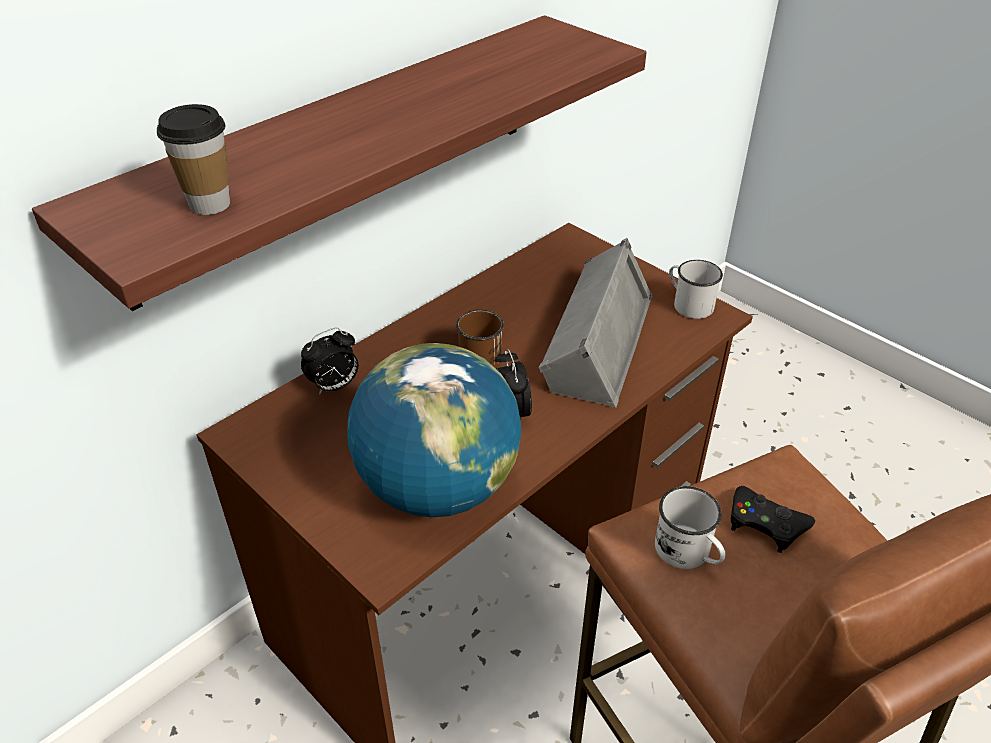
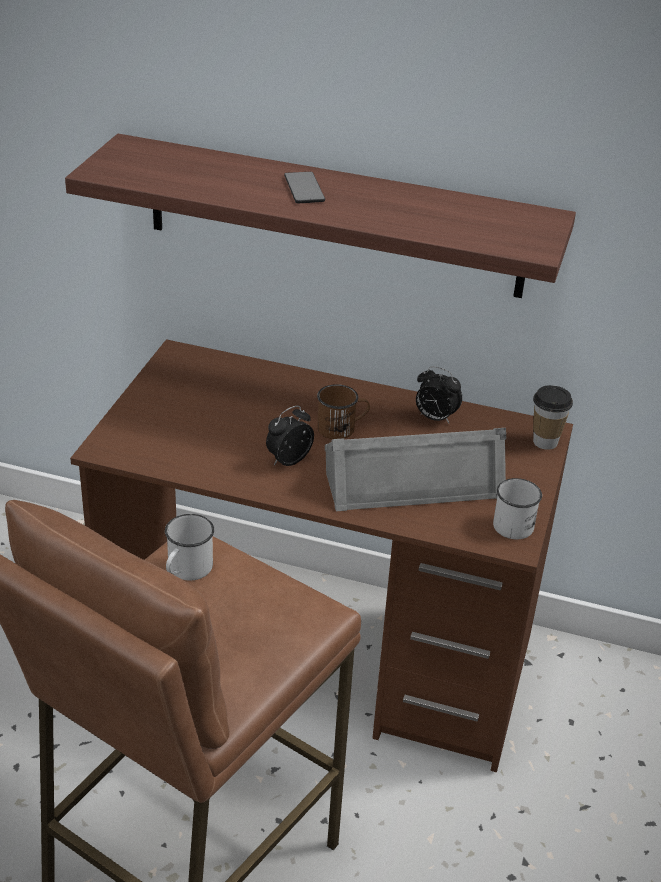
camera: 60 degrees right, 5 degrees down
cup [157,104,230,215] -> cup moved to [533,385,573,450]
alarm clock [301,328,358,395] -> alarm clock moved to [416,366,462,423]
globe [347,343,521,517] -> none
black game controller [731,486,815,553] -> none
none -> phone [284,172,325,203]

